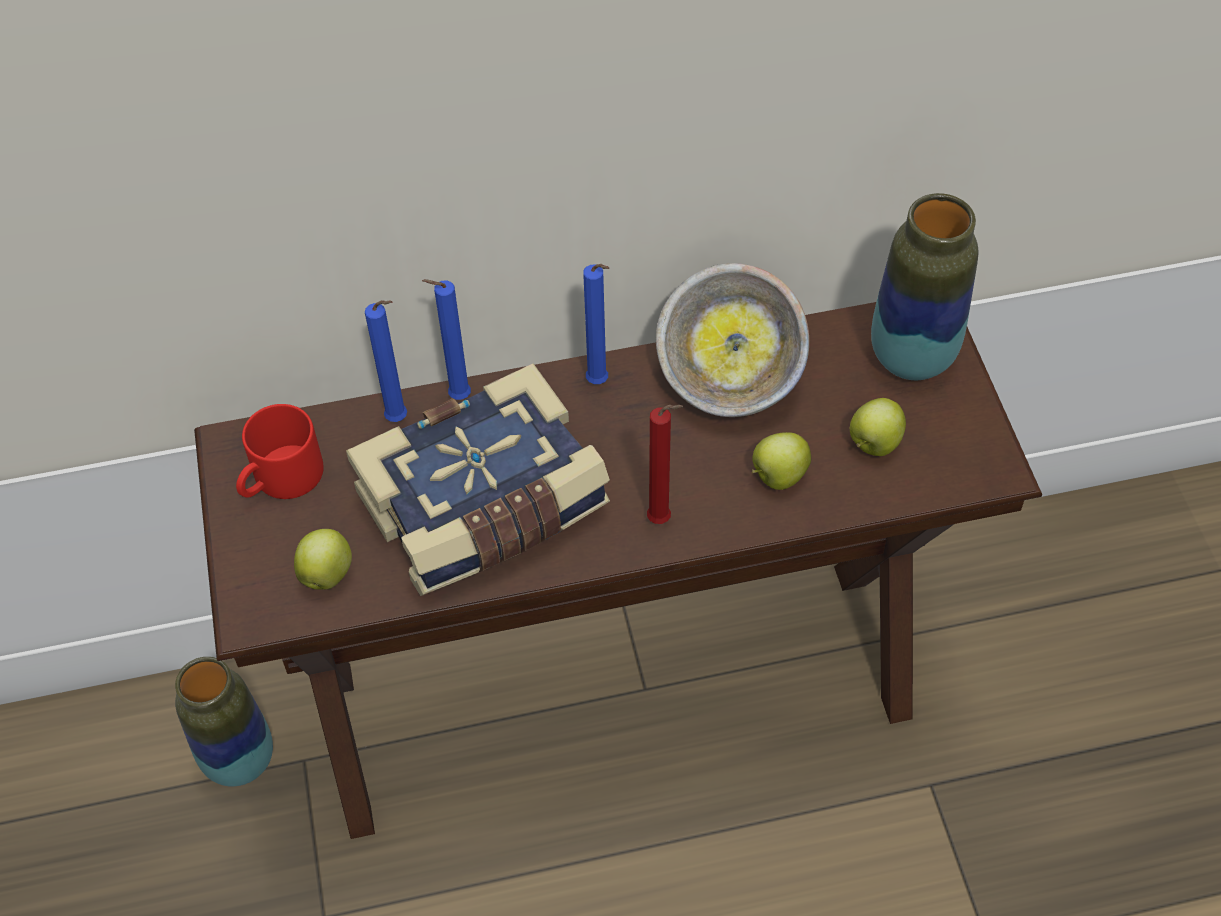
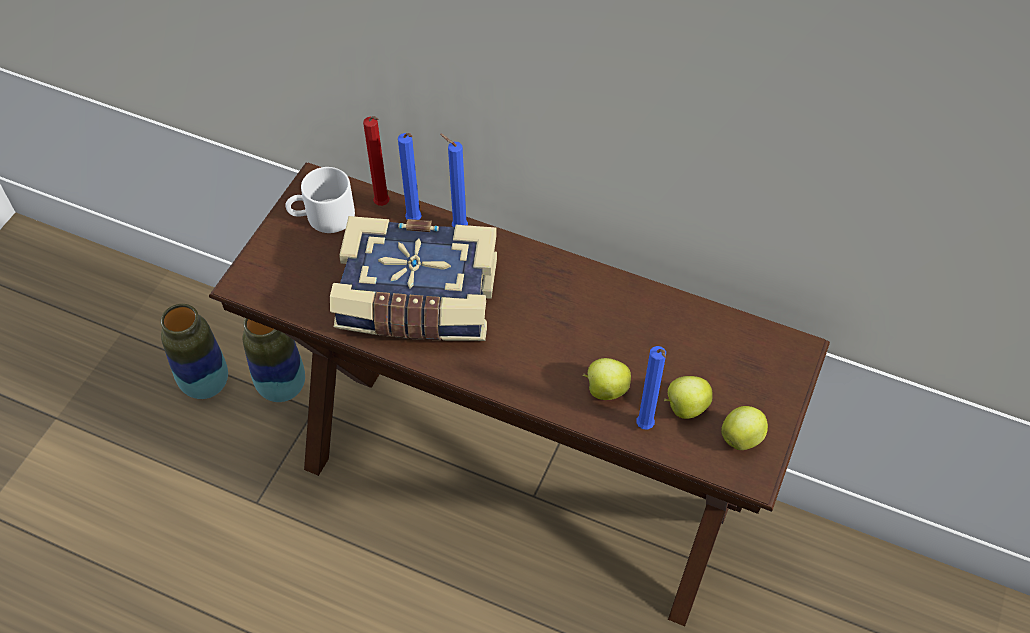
camera: 35 degrees right, 0 degrees up
red mug [236,404,324,499] -> white mug [285,167,355,233]
apple [294,529,352,590] -> apple moved to [721,406,768,450]
blue candle [583,264,609,384] -> blue candle moved to [636,346,666,430]
red candle [647,405,683,524] -> red candle moved to [363,116,390,206]
bowl [656,263,809,417] -> none
vase [871,193,979,380] -> vase moved to [160,304,228,399]

